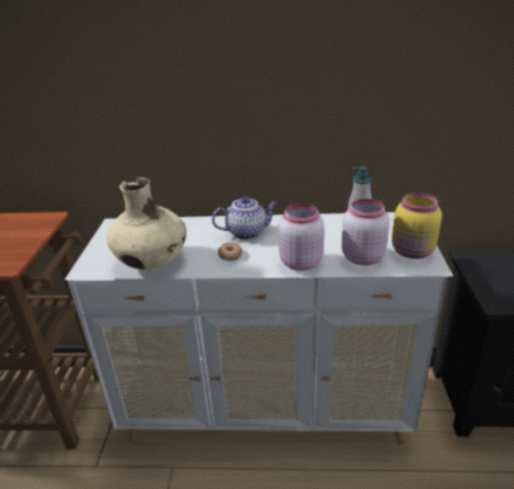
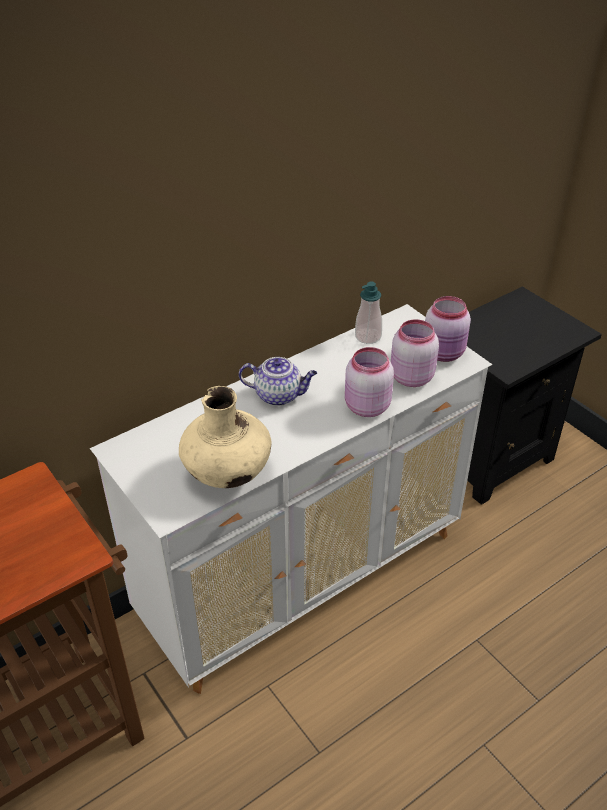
camera: 40 degrees left, 10 degrees up
teapot [212,197,278,240] -> teapot turned 60 degrees clockwise [239,357,317,406]
donut [218,242,242,261] -> none
yellow jar [392,193,442,259] -> pink jar [425,296,471,362]

